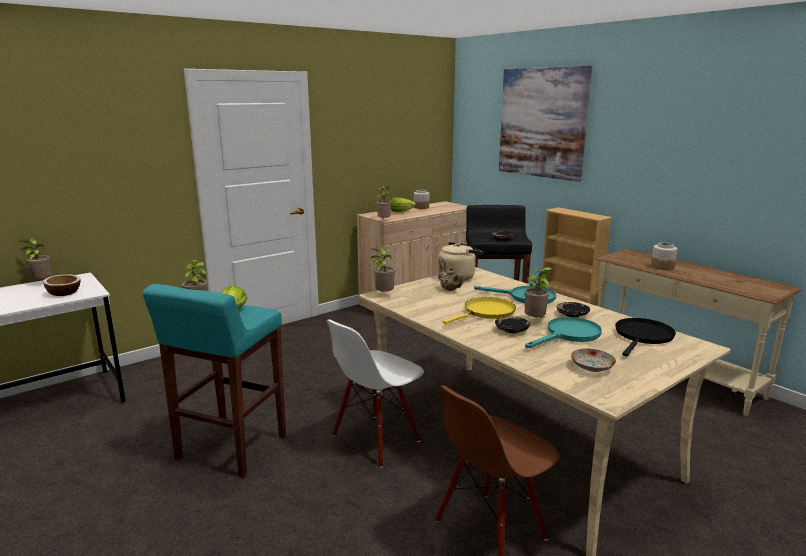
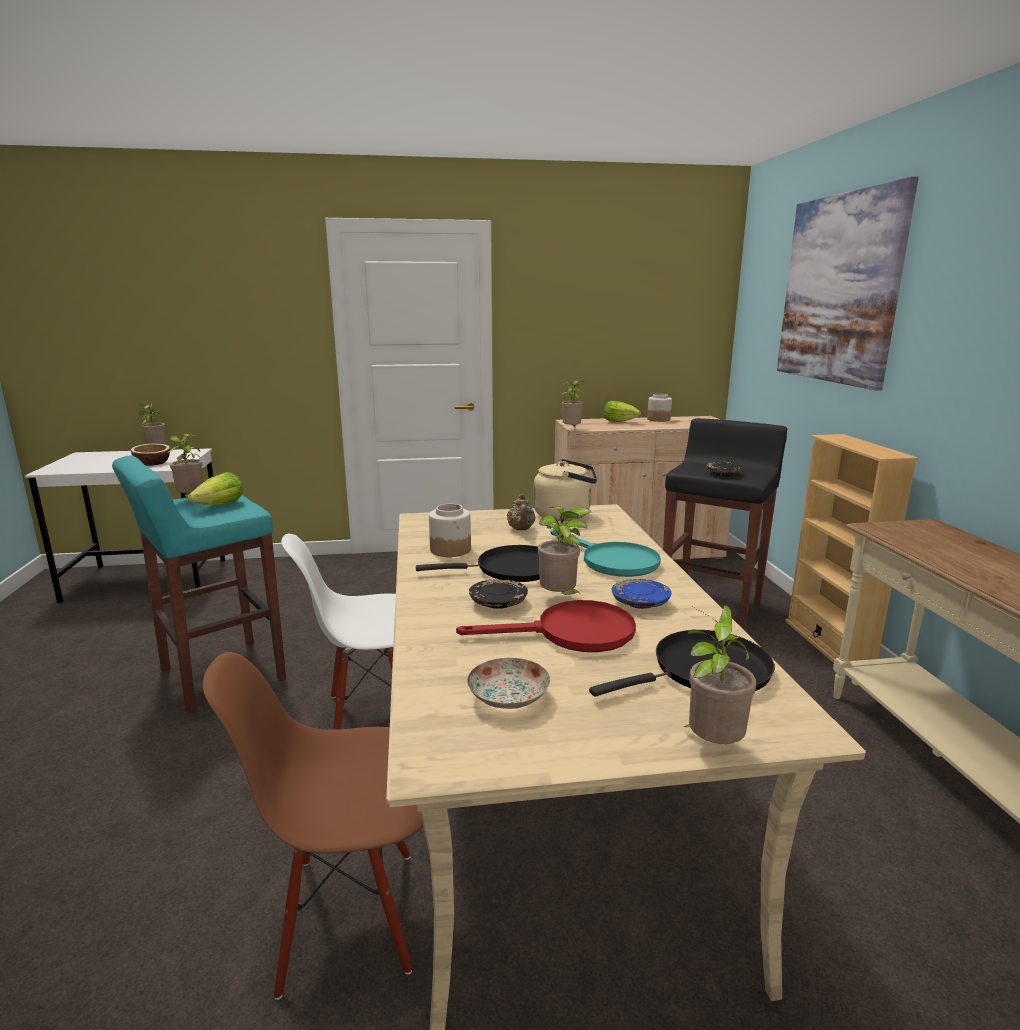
camera: 30 degrees right, 0 degrees up
potted plant [371,246,395,292] -> potted plant moved to [684,604,756,744]
yellow frying pan [443,297,516,324] -> black frying pan [416,545,540,582]
turquoise frying pan [525,317,602,348] -> red frying pan [456,600,636,652]
black plate [557,302,590,317] -> blue plate [612,579,671,609]
jar [651,242,677,270] -> jar moved to [429,504,471,557]

